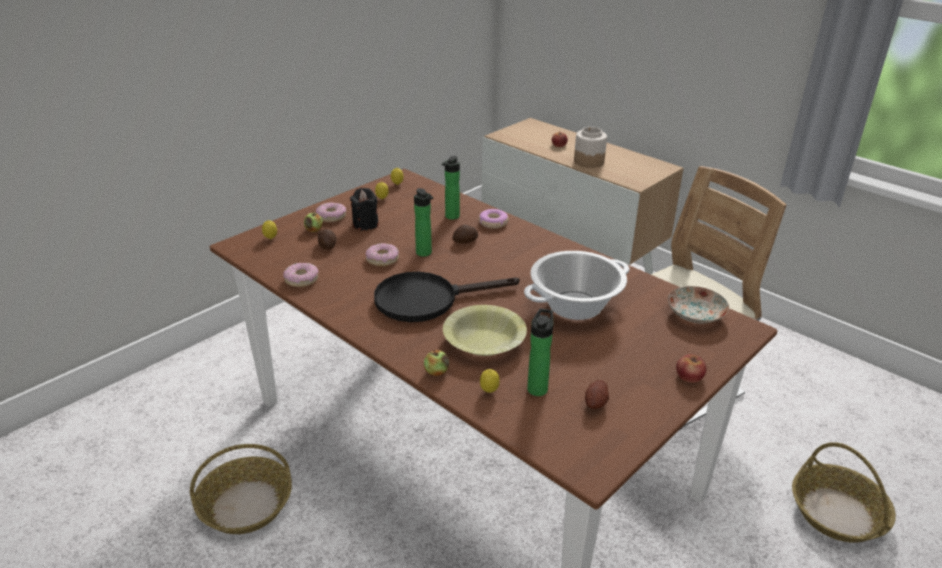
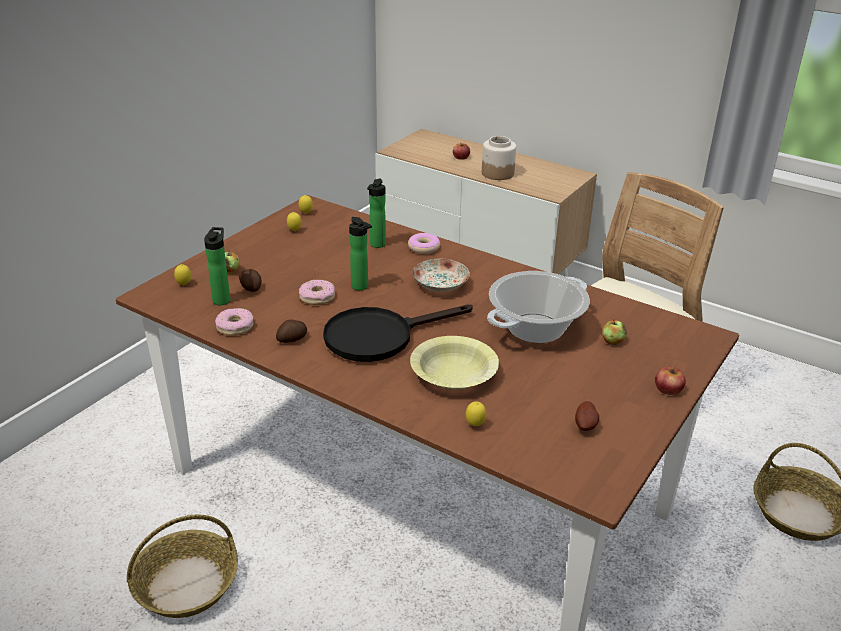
camera: 10 degrees left, 0 degrees up
donut [316,202,346,222] -> none
black candle [350,188,379,230] -> none
apple [424,350,449,376] -> apple moved to [602,320,627,345]
potato [453,225,478,243] -> potato moved to [276,319,307,343]
bottle [527,308,553,396] -> bottle moved to [204,227,231,305]
plate [668,286,729,324] -> plate moved to [413,259,470,292]

